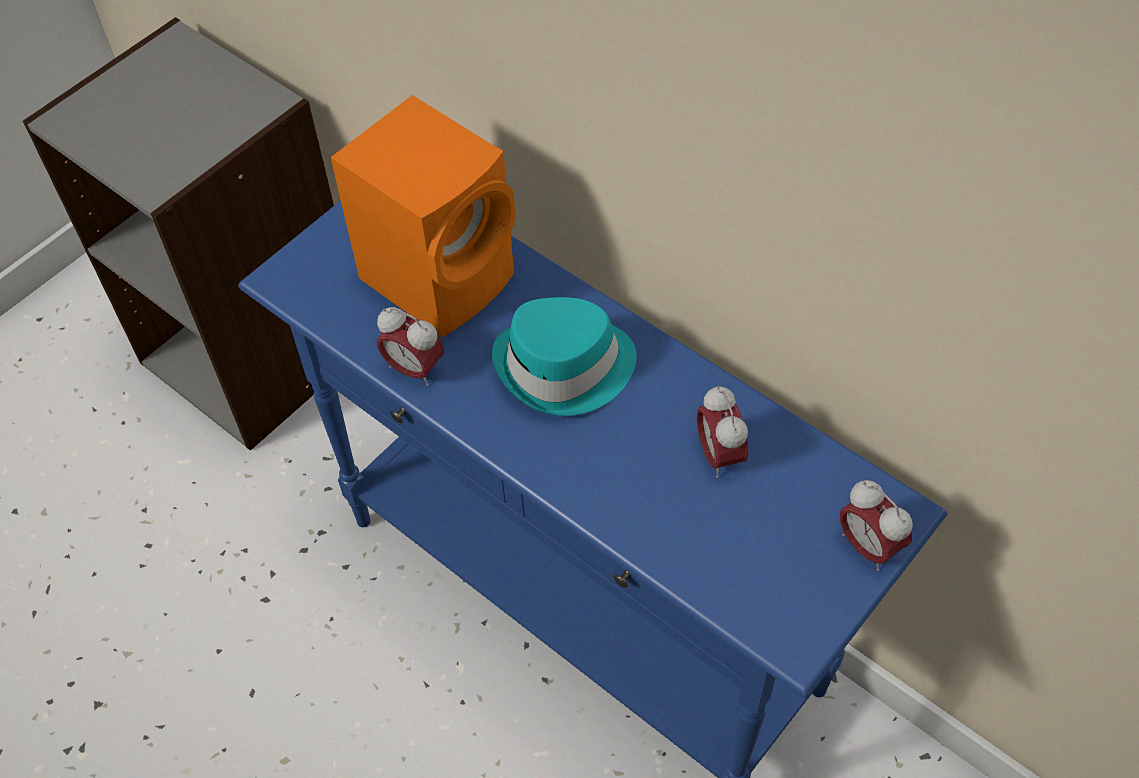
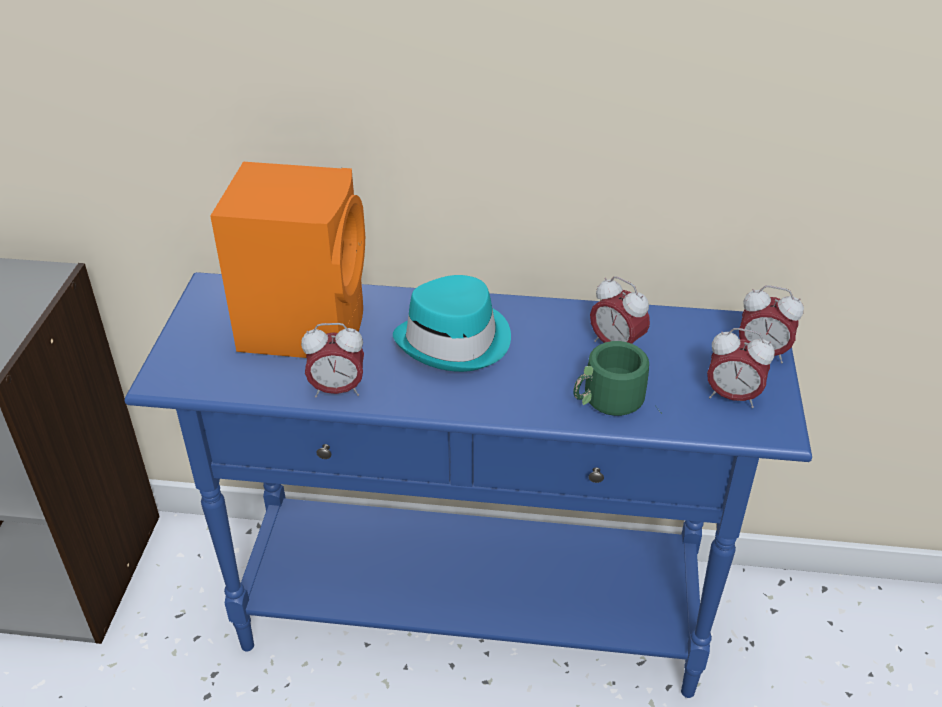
camera: 35 degrees left, 15 degrees down
none -> green mug [573,341,658,416]
none -> alarm clock [707,328,775,408]

